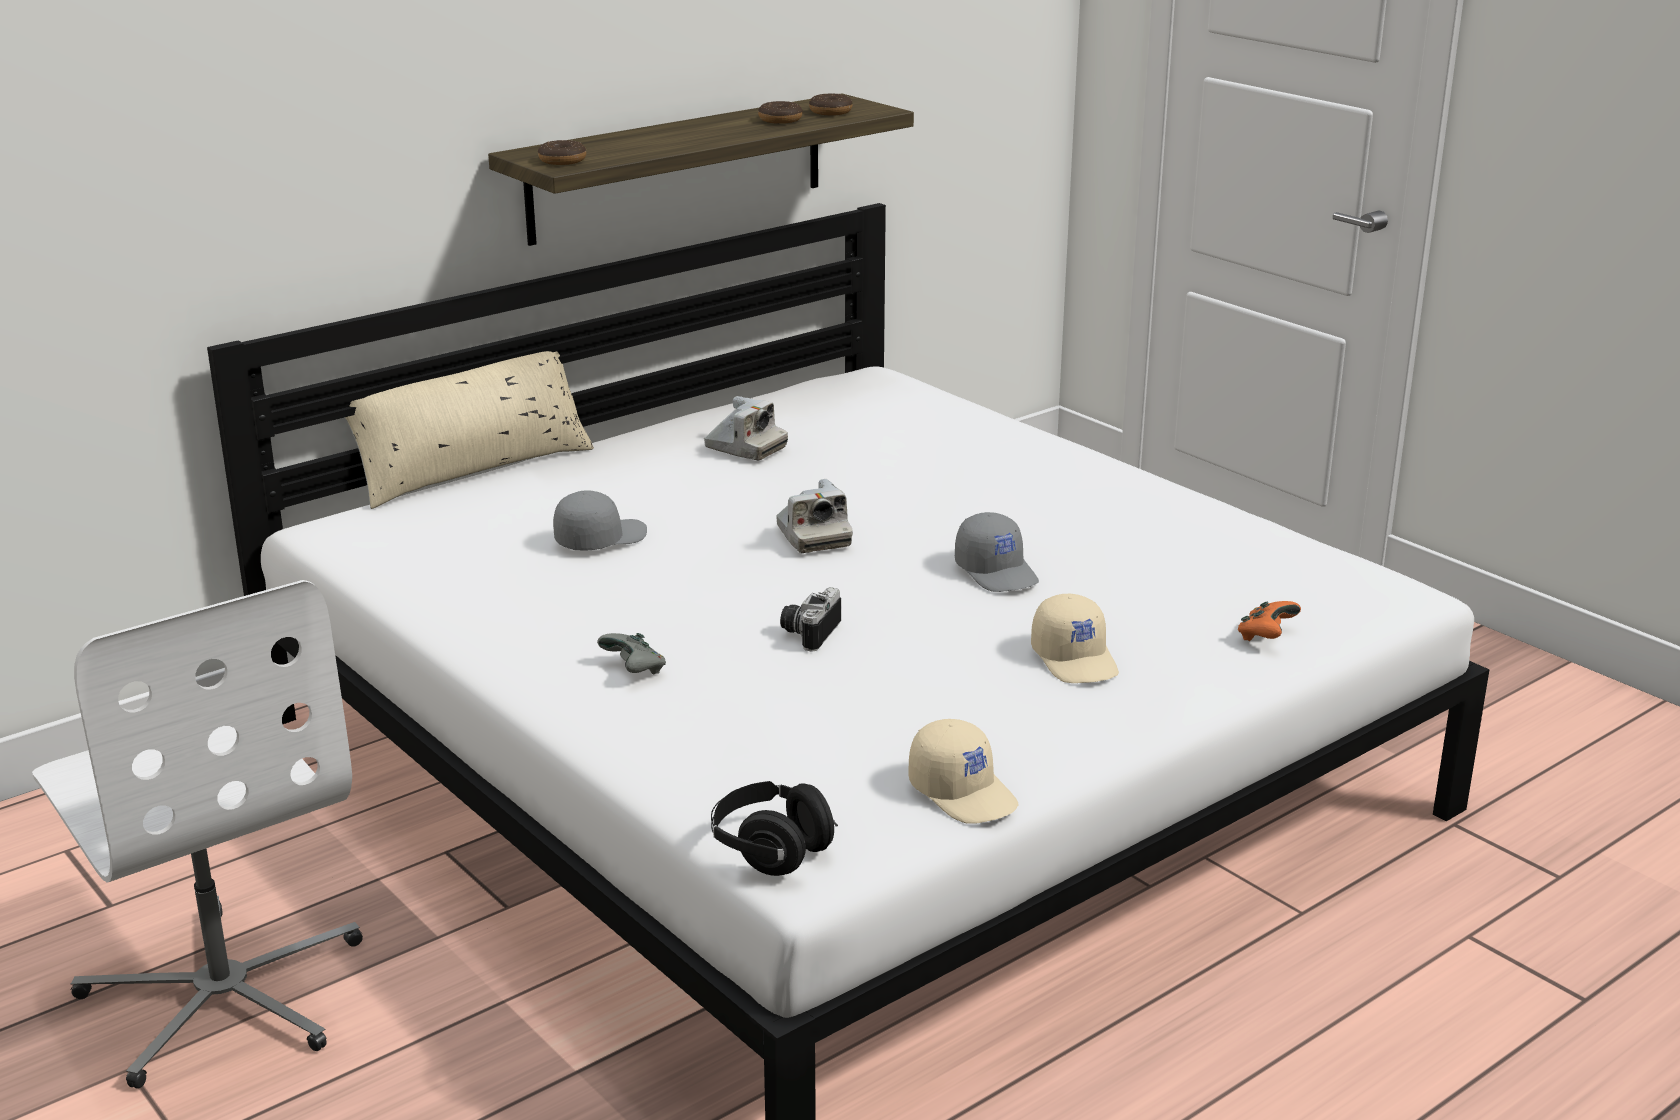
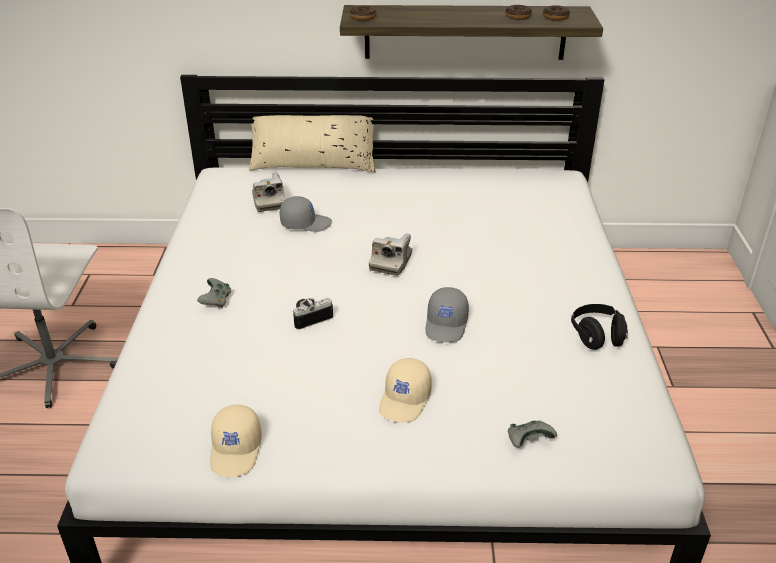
camera: 40 degrees right, 10 degrees up
camera [704,396,788,460] -> camera moved to [252,172,285,212]
black headphones [711,781,838,876] -> black headphones moved to [571,304,628,350]
orange game controller [1238,601,1301,641] -> grey game controller [508,420,557,448]

